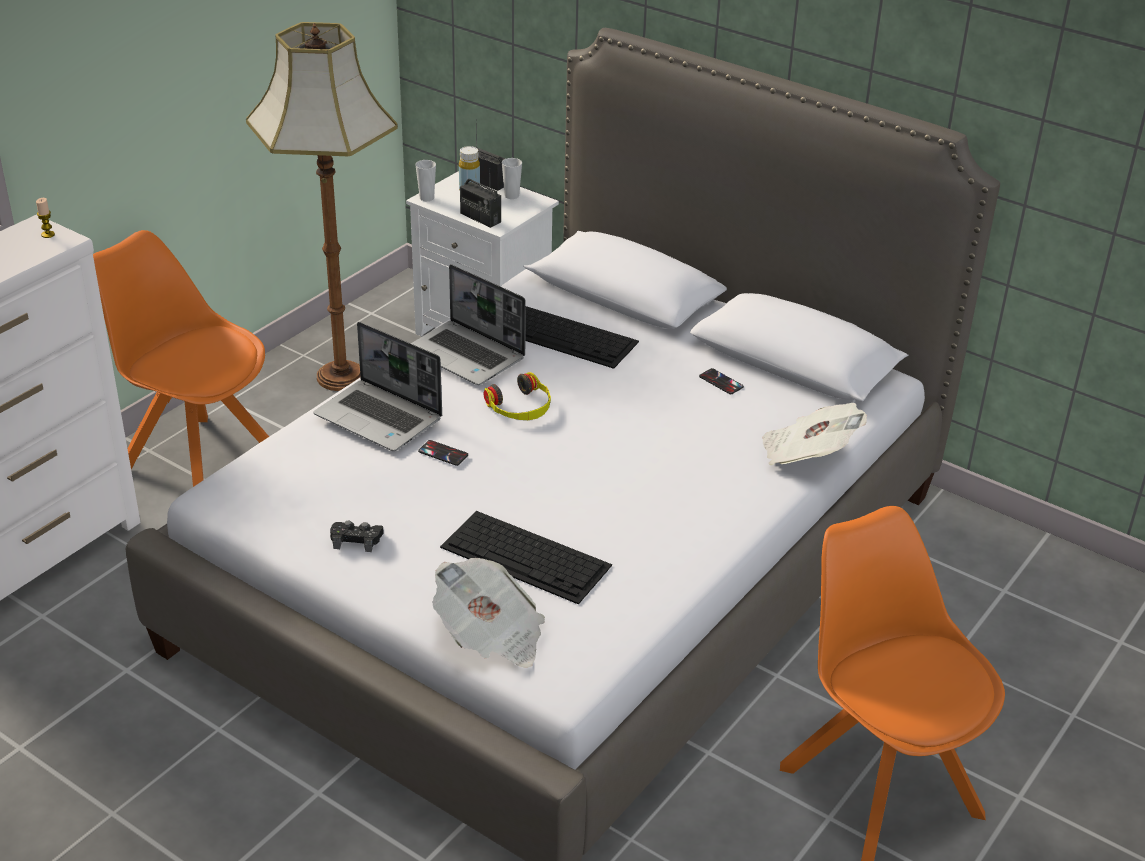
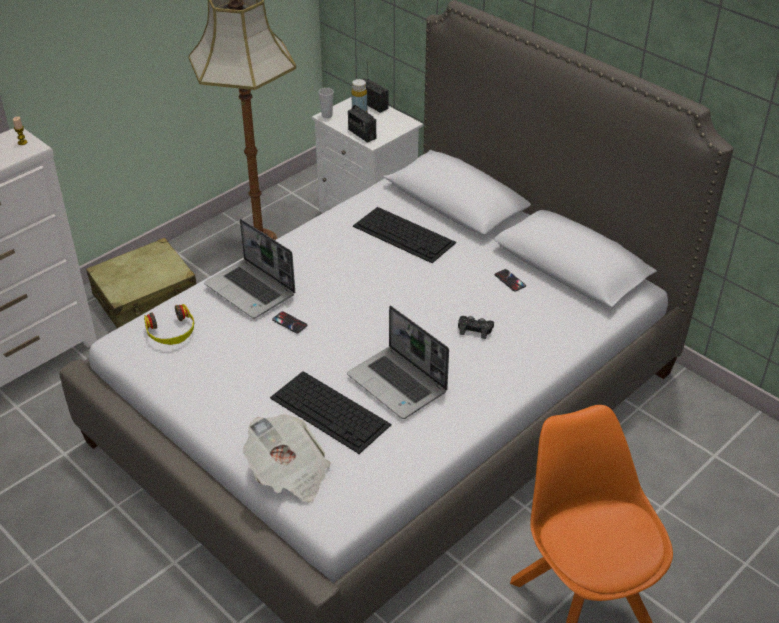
camera: 10 degrees right, 5 degrees up
orange chair [93,230,269,487] -> beige suitcase [86,238,196,328]
black game controller [330,521,384,552] -> black game controller moved to [458,316,494,339]
laptop [411,264,526,385] -> laptop moved to [347,306,449,419]
headphones [484,372,551,420] -> headphones moved to [144,304,194,345]
cup [502,158,522,199] -> none
newspaper [762,403,867,465] -> none

